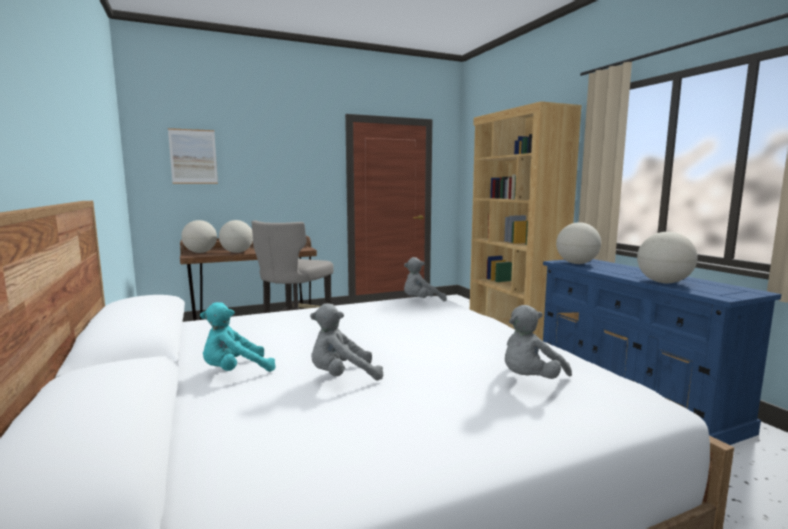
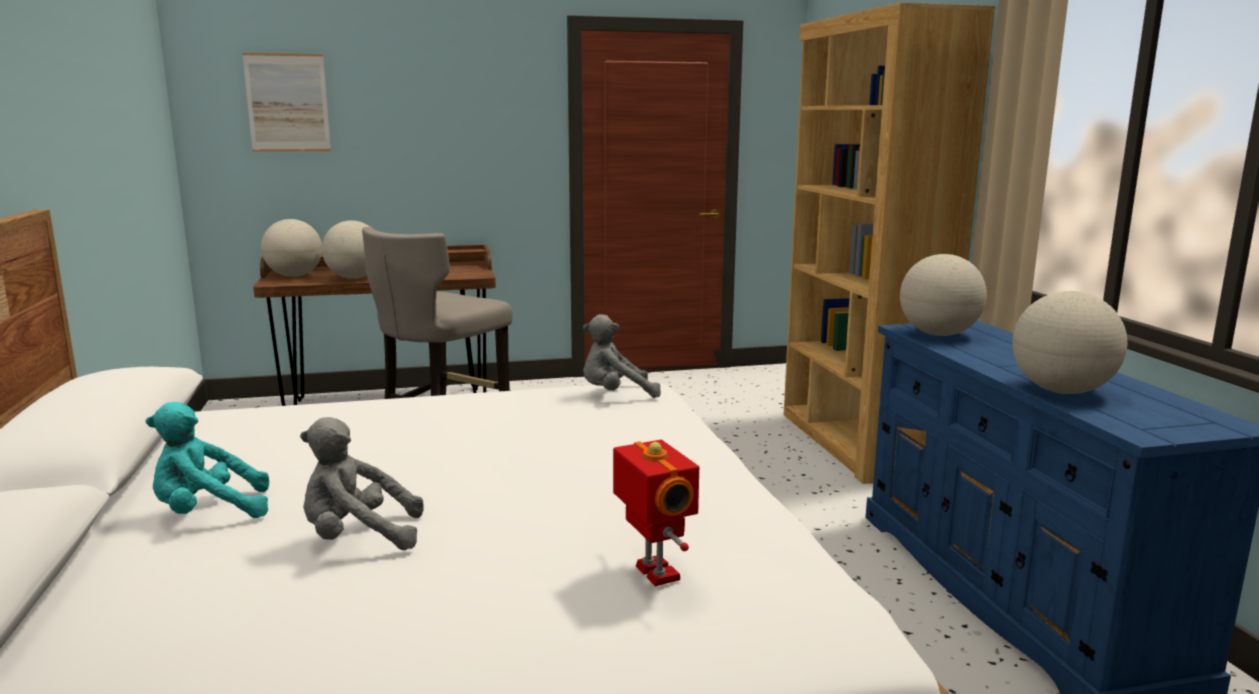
camera: 10 degrees right, 5 degrees up
grey plush toy [505,305,572,379] -> toy robot [613,440,699,586]

